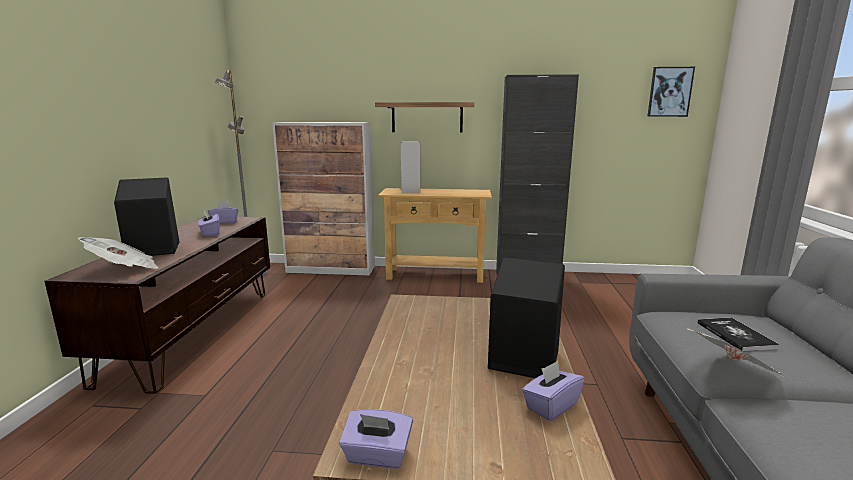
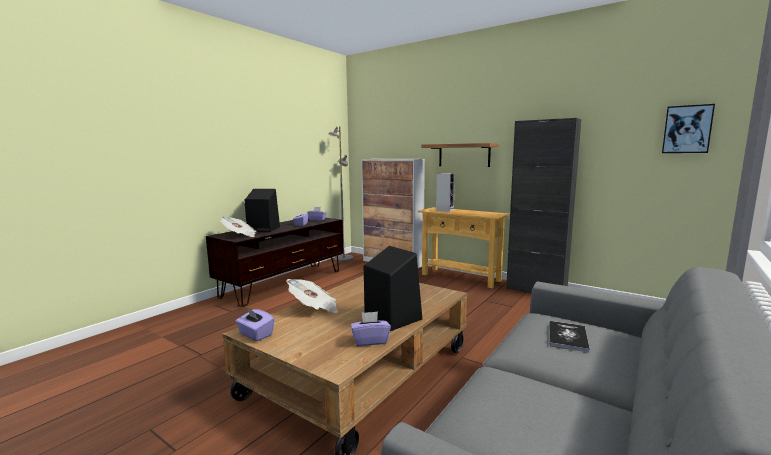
camera: 30 degrees right, 5 degrees down
newspaper [687,329,783,376] -> newspaper moved to [286,279,338,313]

